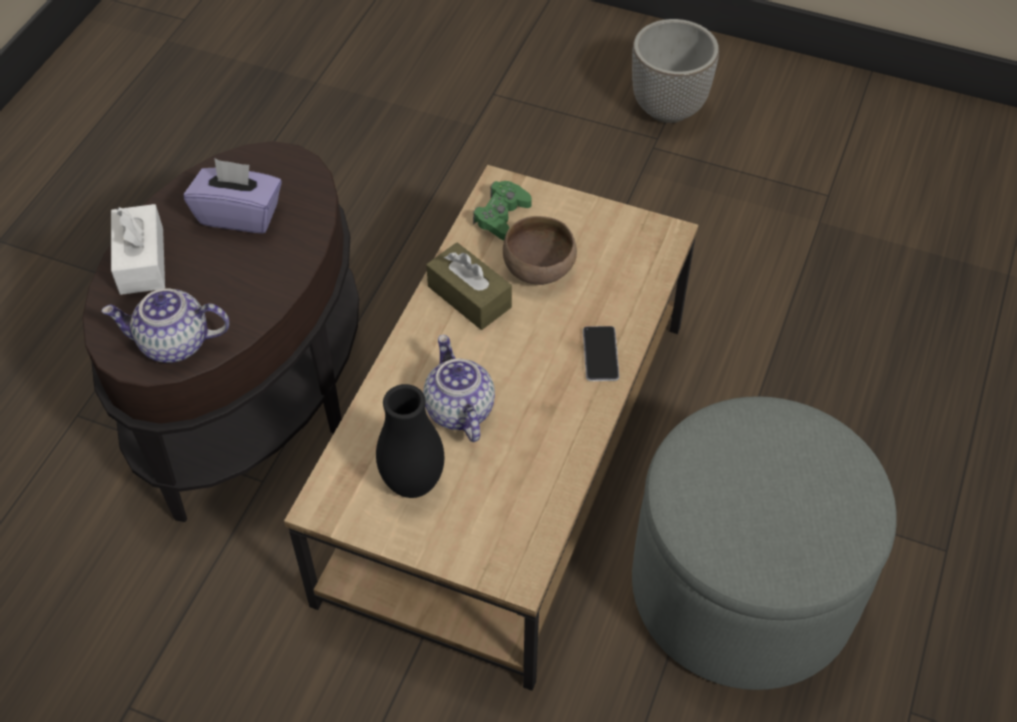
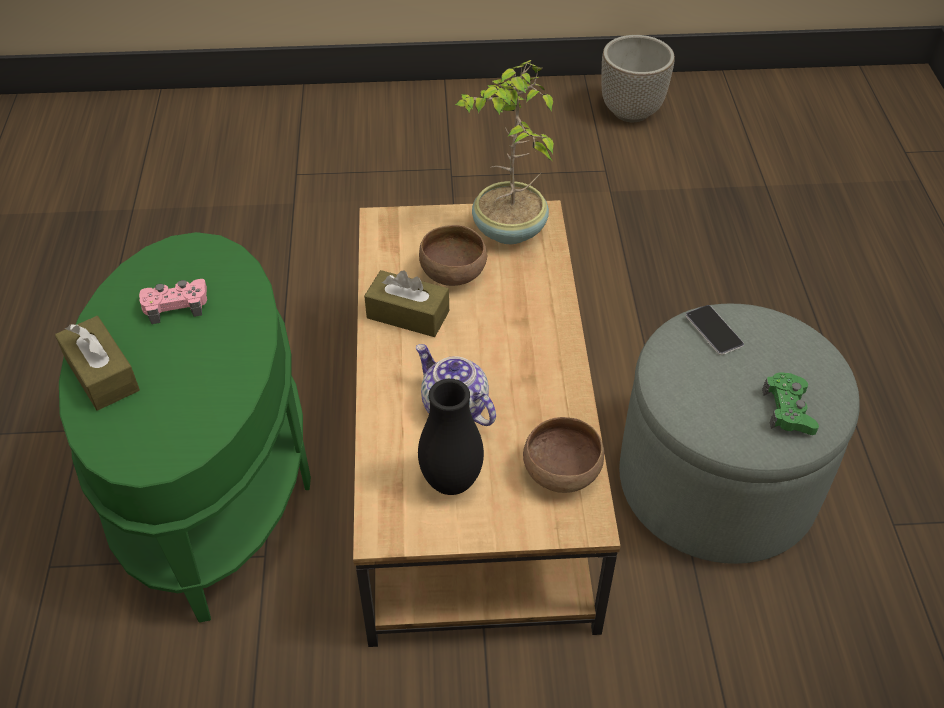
camera: 25 degrees left, 5 degrees down
brown side table [82,141,359,522] -> green side table [59,232,311,623]
teapot [101,288,229,363] -> none
white tissue box [111,204,165,295] -> brown tissue box [55,316,140,411]
purple tissue box [184,158,282,233] -> pink game controller [139,279,207,324]
green game controller [473,181,532,240] -> green game controller moved to [762,372,819,435]
phone [583,326,619,381] -> phone moved to [686,305,744,355]
planter [632,19,719,123] -> planter moved to [601,35,675,122]
none -> potted plant [455,60,554,244]
none -> brown bowl [523,417,604,493]

